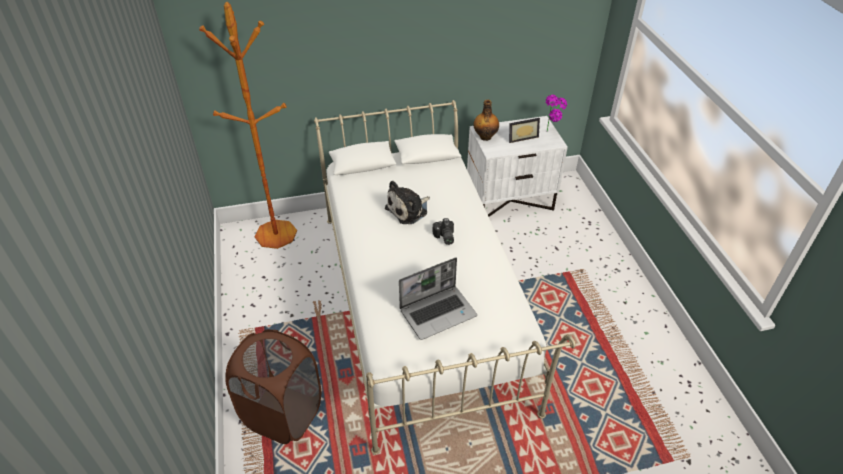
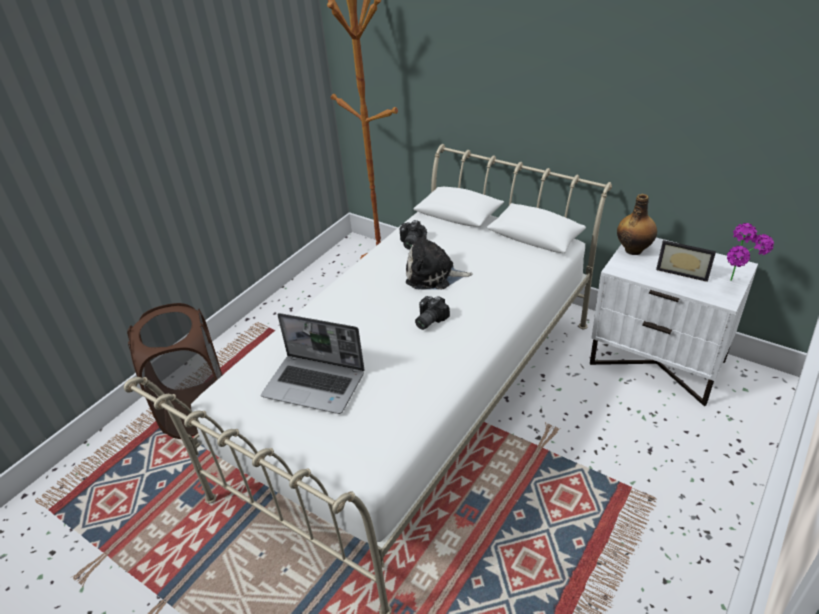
camera: 50 degrees right, 5 degrees down
none -> camera [400,220,426,250]

